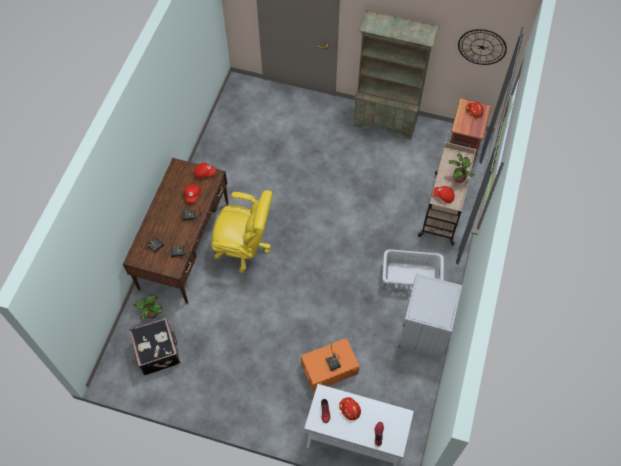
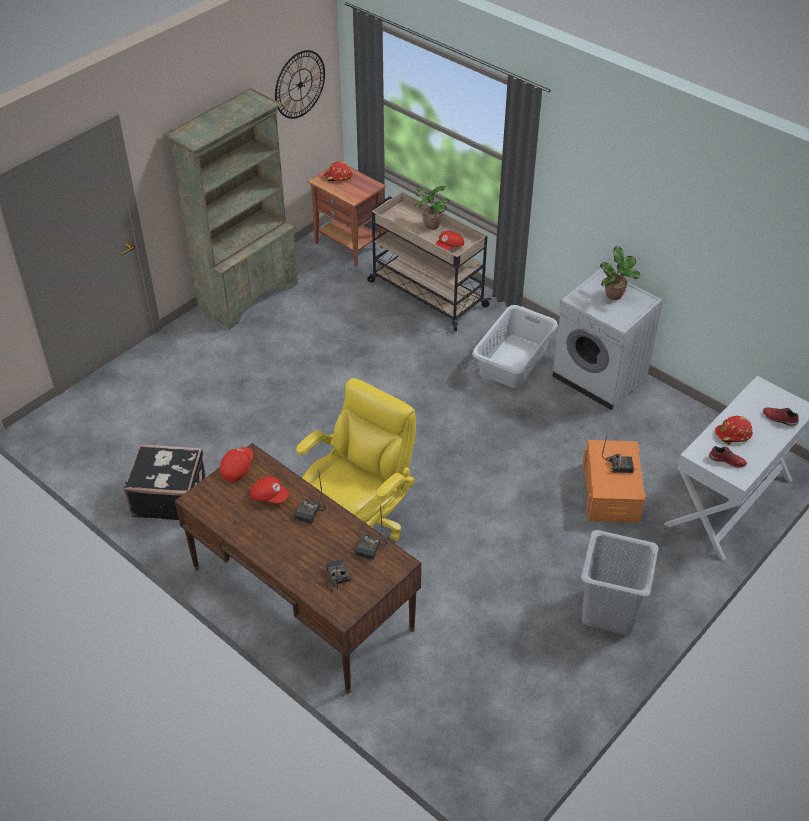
camera: 65 degrees left, 15 degrees down
black suitcase [129,318,180,375] -> black suitcase moved to [124,444,206,520]
potted plant [133,295,163,319] -> potted plant moved to [600,246,640,300]
none -> grey laundry basket [581,530,659,635]

